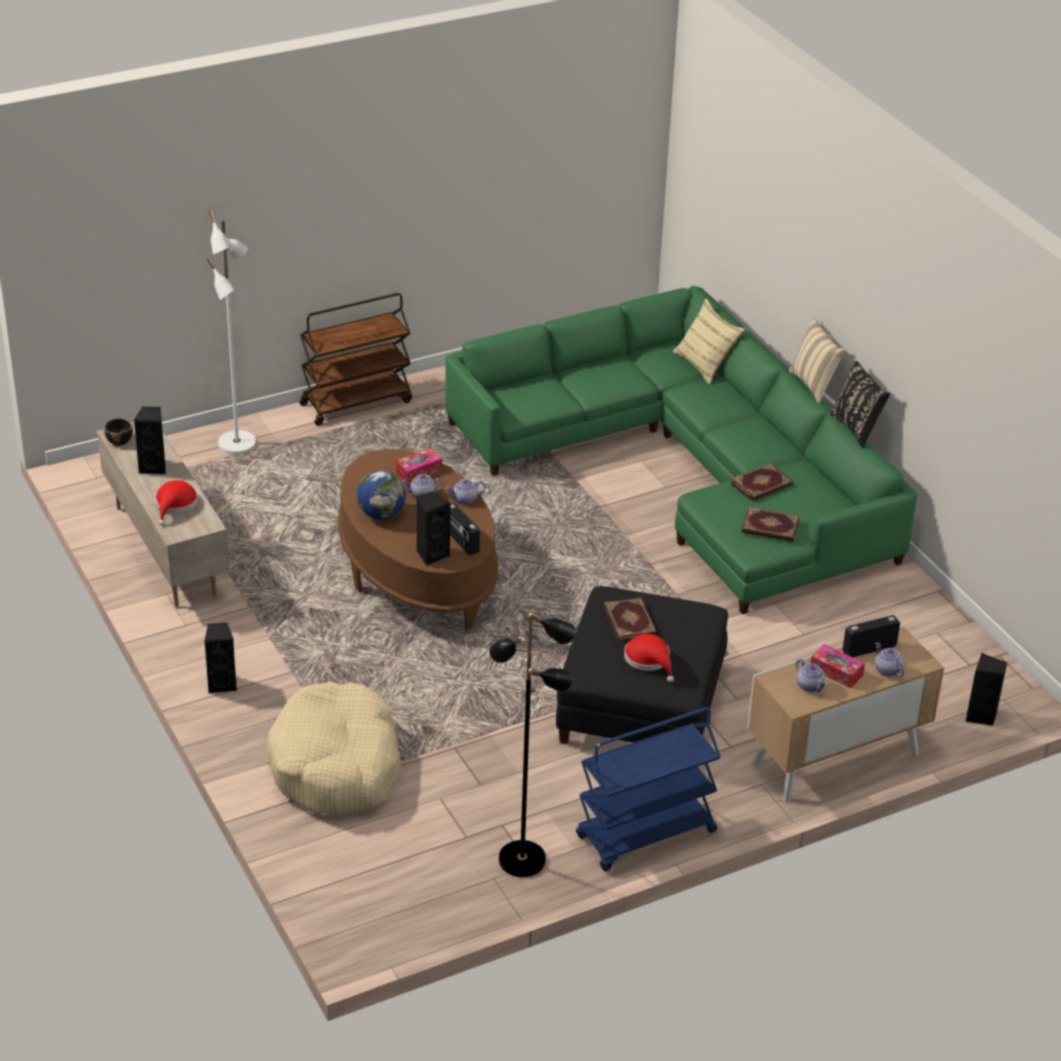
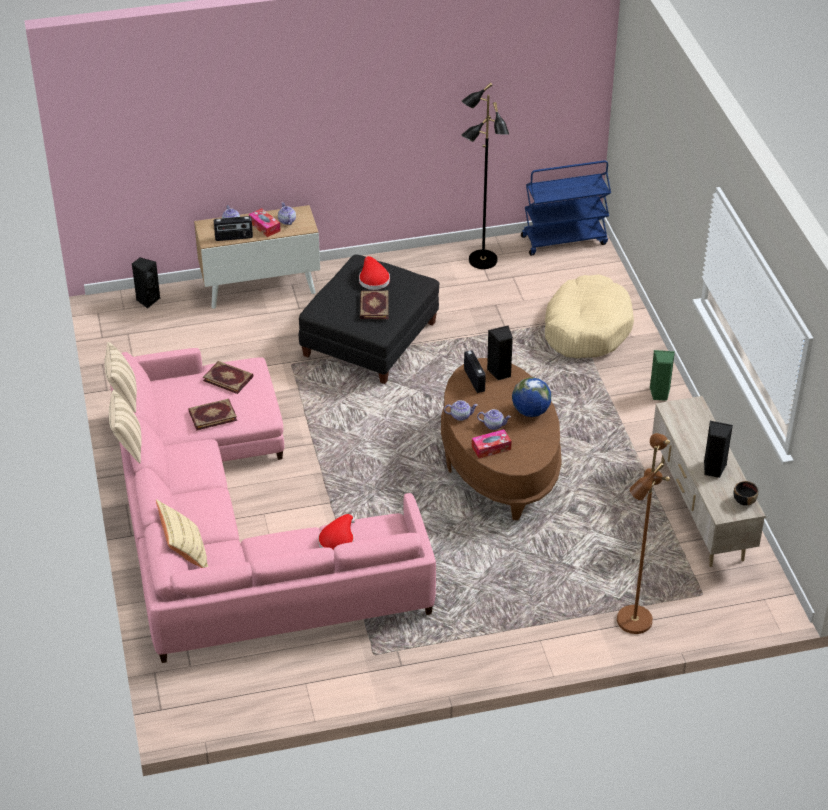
camera: 165 degrees left, 5 degrees up
red hat [155,480,198,526] -> red hat moved to [318,514,355,549]
black speaker [204,623,237,694] -> green speaker [650,350,675,401]
white floor lamp [207,210,256,455] -> brown floor lamp [617,433,670,634]
brown cart [300,293,412,426] -> none
green sofa [445,286,917,614] -> pink sofa [110,348,436,663]
blue cart [576,707,721,871] -> blue cart moved to [521,160,611,256]
black pillow [831,361,890,448] -> beige pillow [104,342,137,413]

